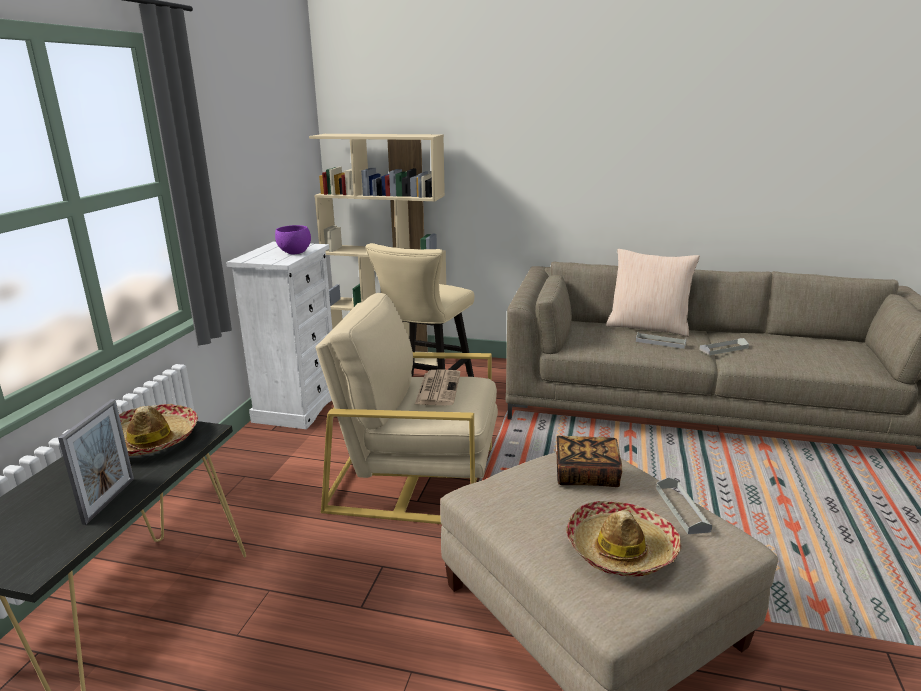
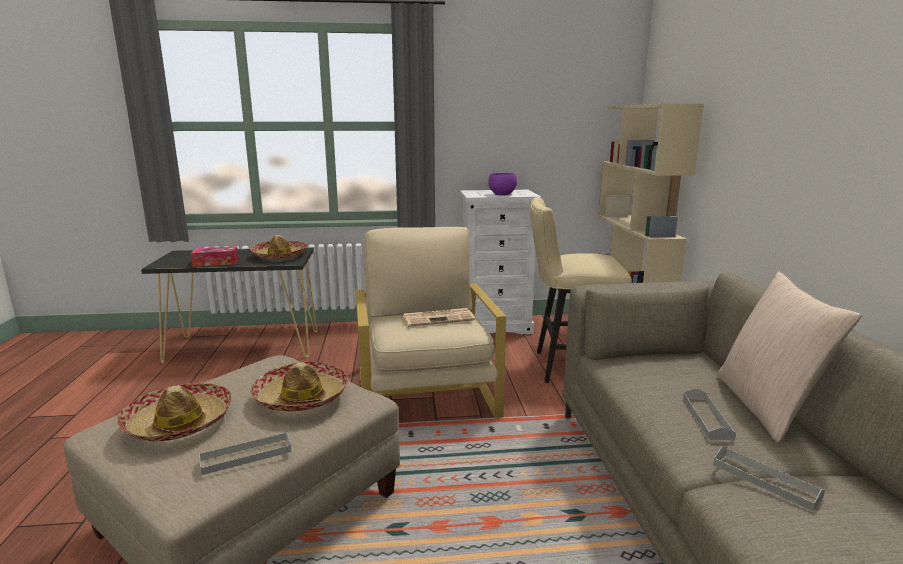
camera: 70 degrees right, 5 degrees down
picture frame [58,399,134,525] -> tissue box [191,246,239,267]
book [556,436,622,487] -> hat [250,361,348,411]

